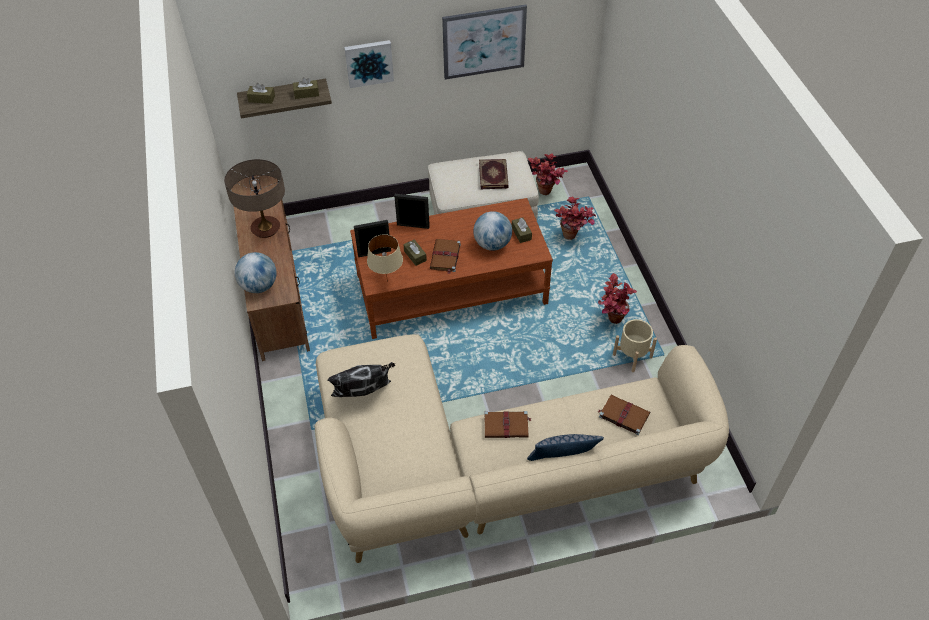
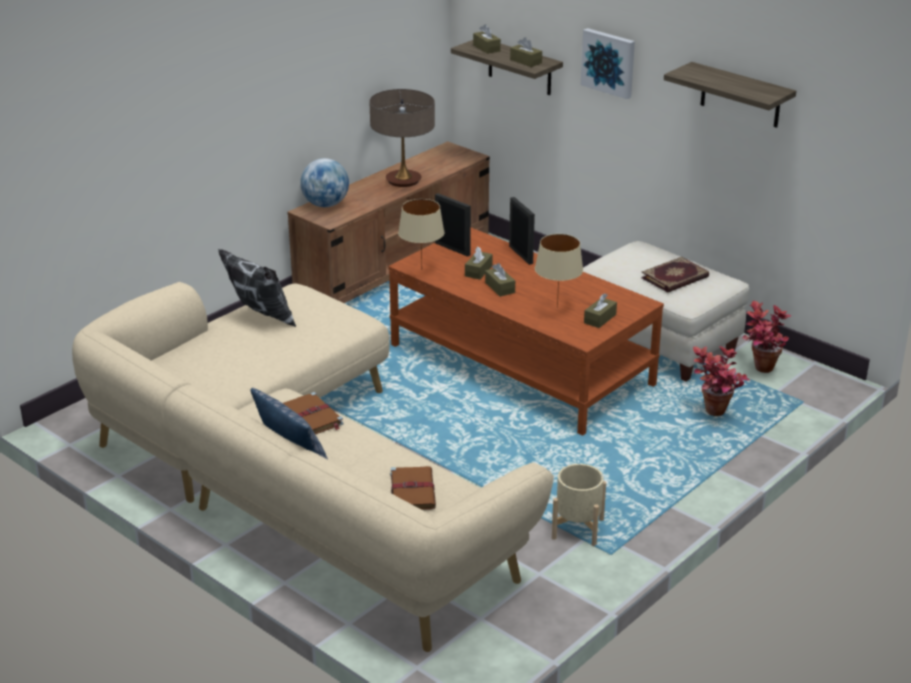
camera: 55 degrees right, 20 degrees down
brown book [430,239,461,274] -> brown tissue box [485,263,515,297]
picture [442,4,527,80] -> shelf [664,62,796,128]
globe [473,211,512,251] -> beige table lamp [535,234,583,308]
potted plant [598,273,637,324] -> none

